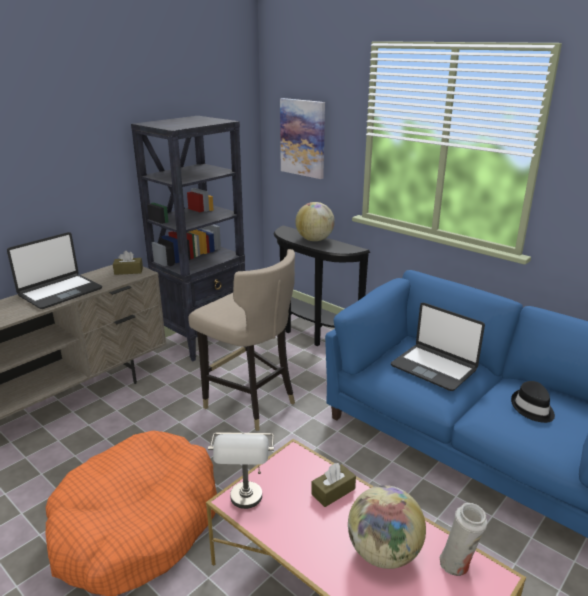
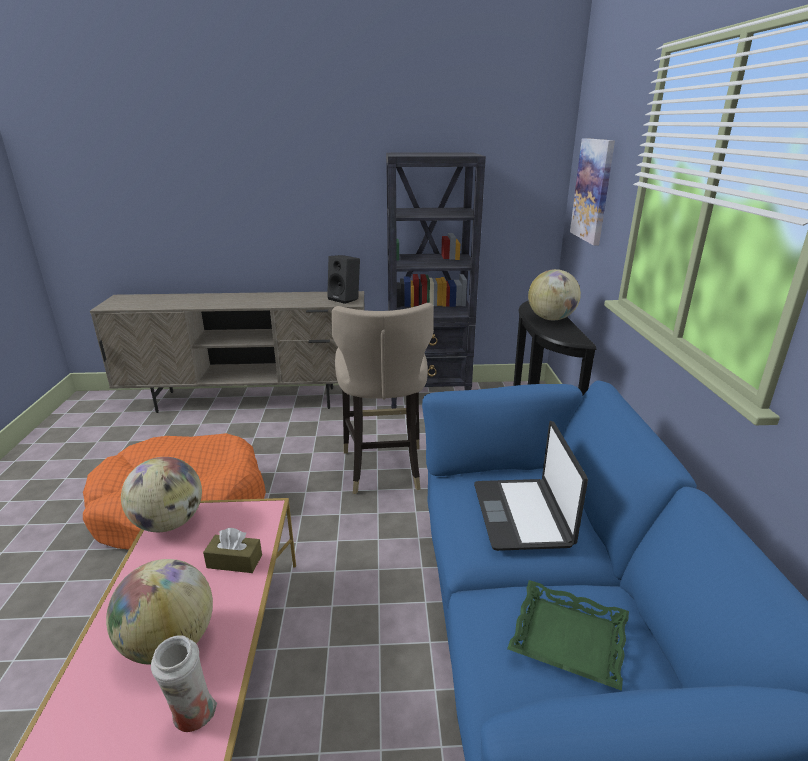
camera: 45 degrees right, 0 degrees up
laptop [7,232,102,309] -> none
brown tissue box [113,251,143,275] -> black speaker [327,255,360,304]
grey table lamp [208,432,274,509] -> globe [121,457,202,532]
black hat [511,381,555,423] -> green tray [507,580,629,691]

